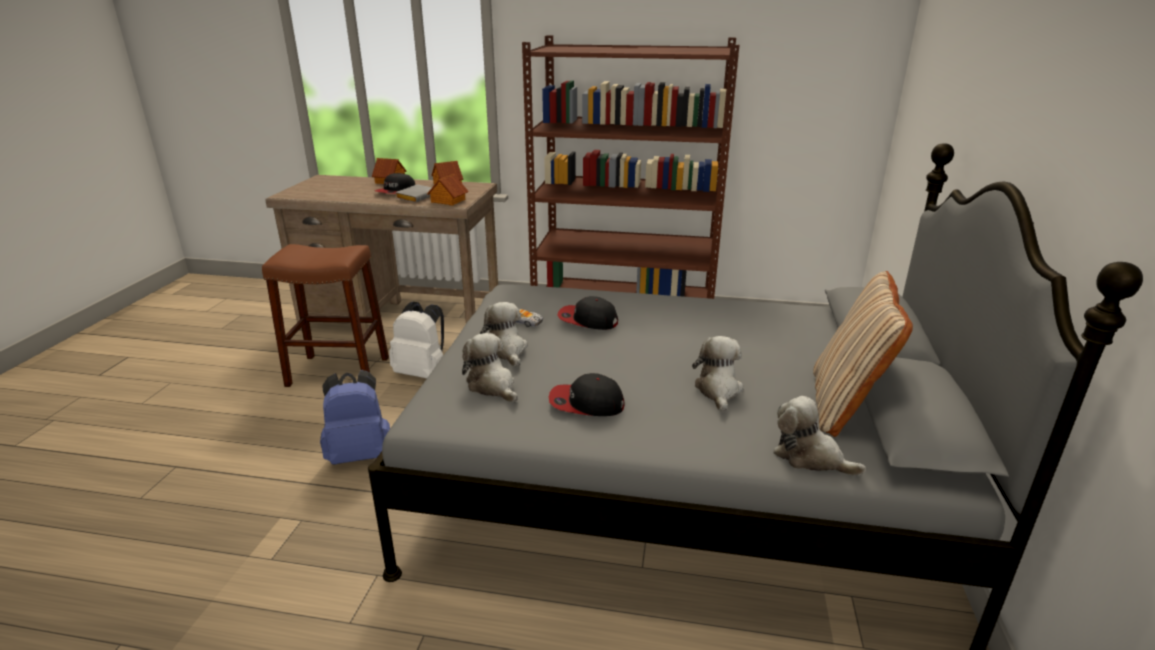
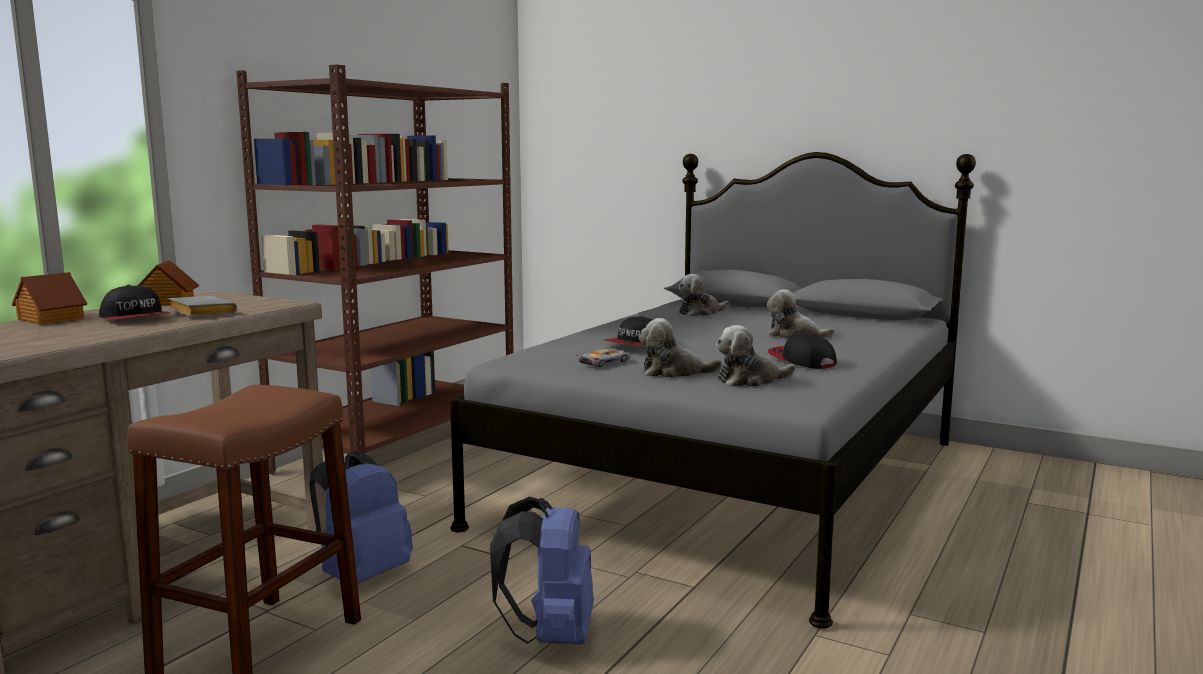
camera: 70 degrees left, 15 degrees down
white backpack [389,302,444,379] -> blue backpack [309,451,413,584]
toy house [427,174,469,206] -> none
cap [549,373,625,416] -> cap turned 120 degrees clockwise [768,333,837,369]
plush toy [773,396,866,476] -> plush toy moved to [679,274,729,316]
beige pillow [813,271,913,437] -> none

